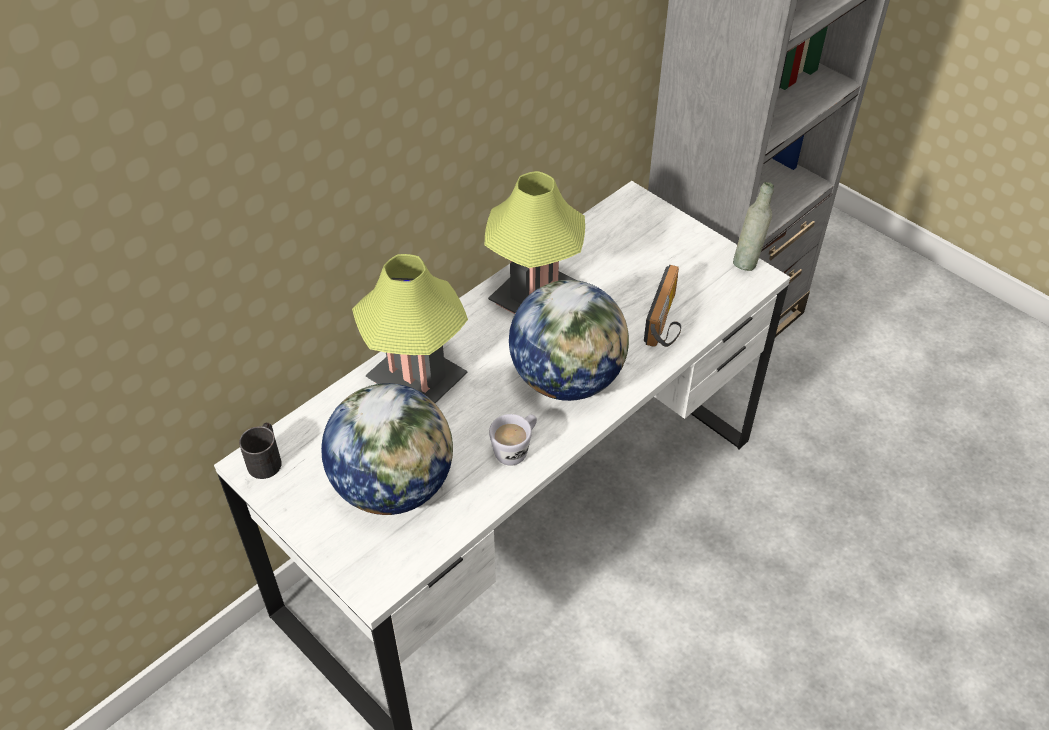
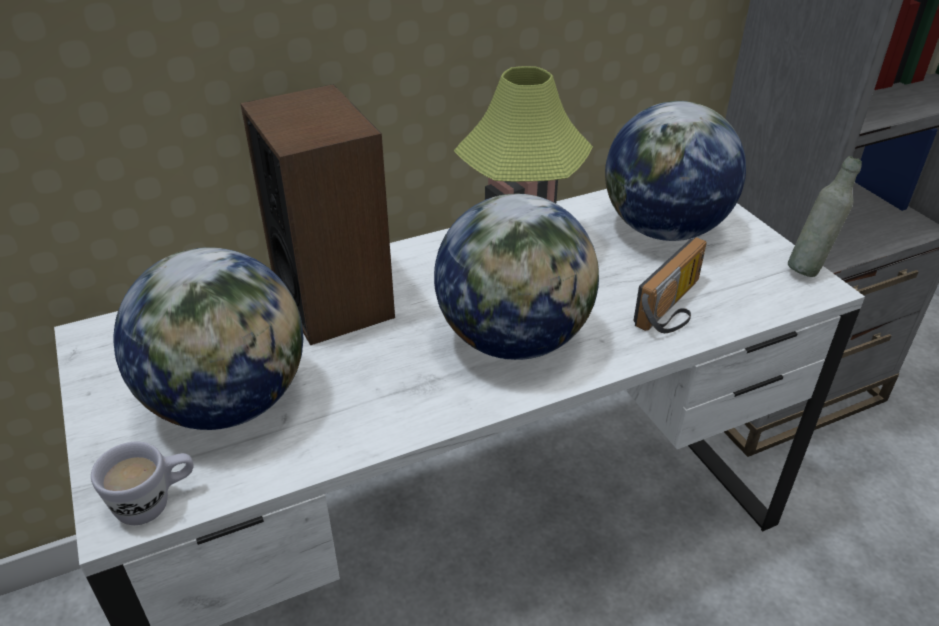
camera: 20 degrees right, 10 degrees down
black mug [239,423,282,479] -> none
table lamp [352,254,468,403] -> speaker [240,84,395,345]
white mug [489,414,537,466] -> white mug moved to [91,442,194,525]
none -> globe [605,101,746,241]

